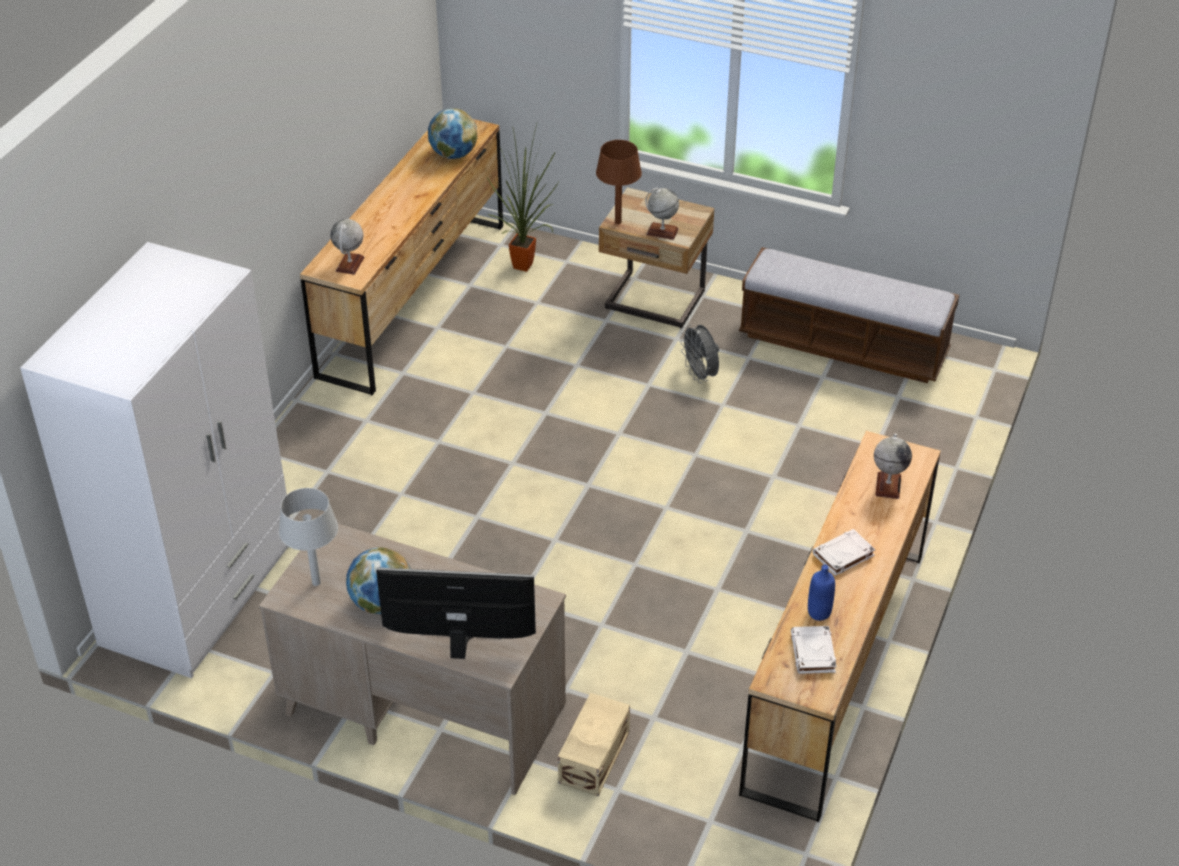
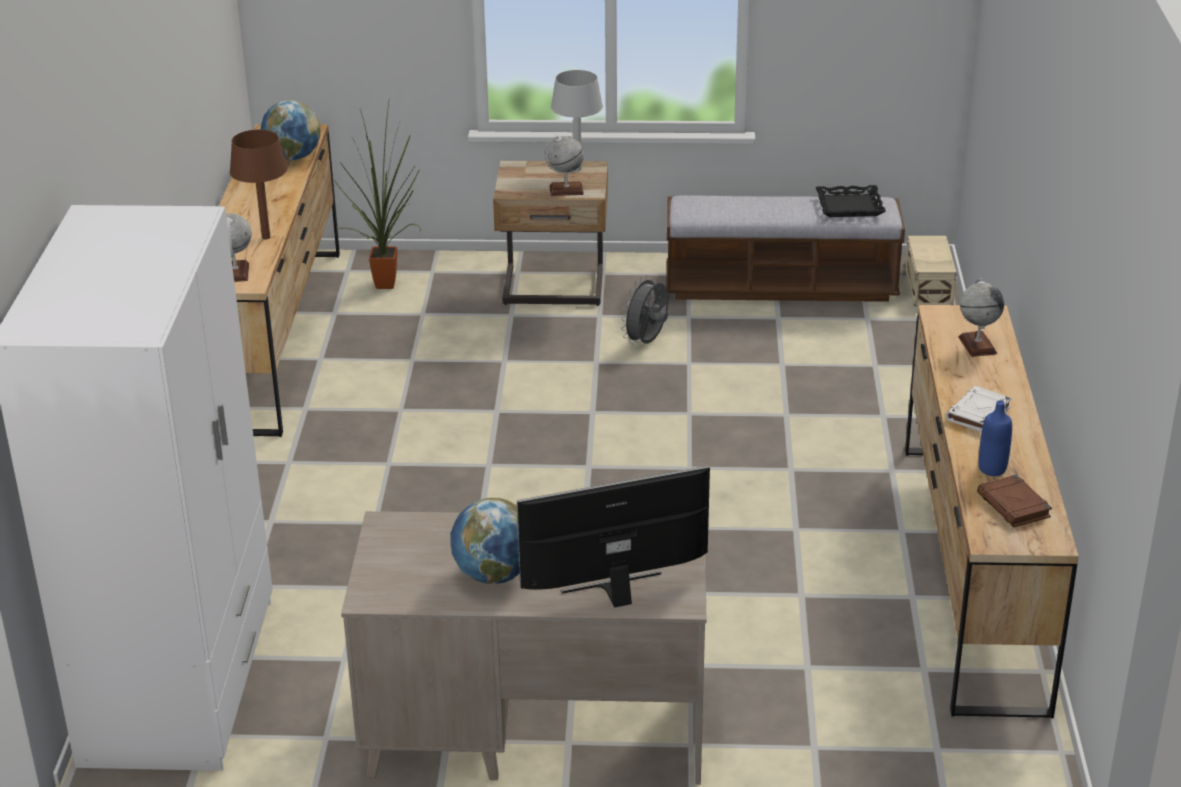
camera: 20 degrees left, 10 degrees down
grey table lamp [279,488,338,586] -> grey table lamp moved to [551,70,603,171]
beige storage box [558,693,630,796] -> beige storage box moved to [905,236,957,306]
brown table lamp [596,140,642,224] -> brown table lamp moved to [230,129,288,240]
grey fan [680,324,719,383] -> grey fan turned 75 degrees clockwise [621,275,668,345]
white book [791,626,837,674] -> brown book [977,474,1052,527]
none -> black tray [816,185,886,217]

